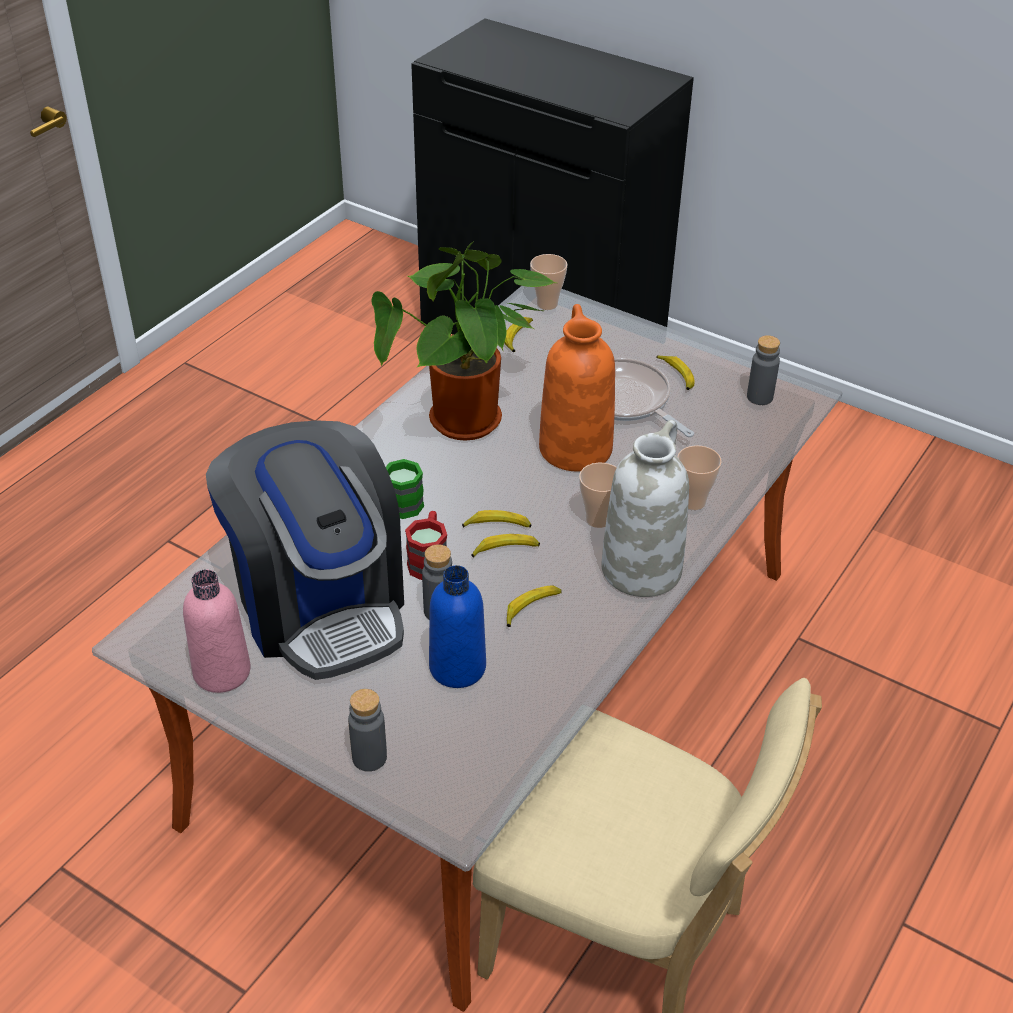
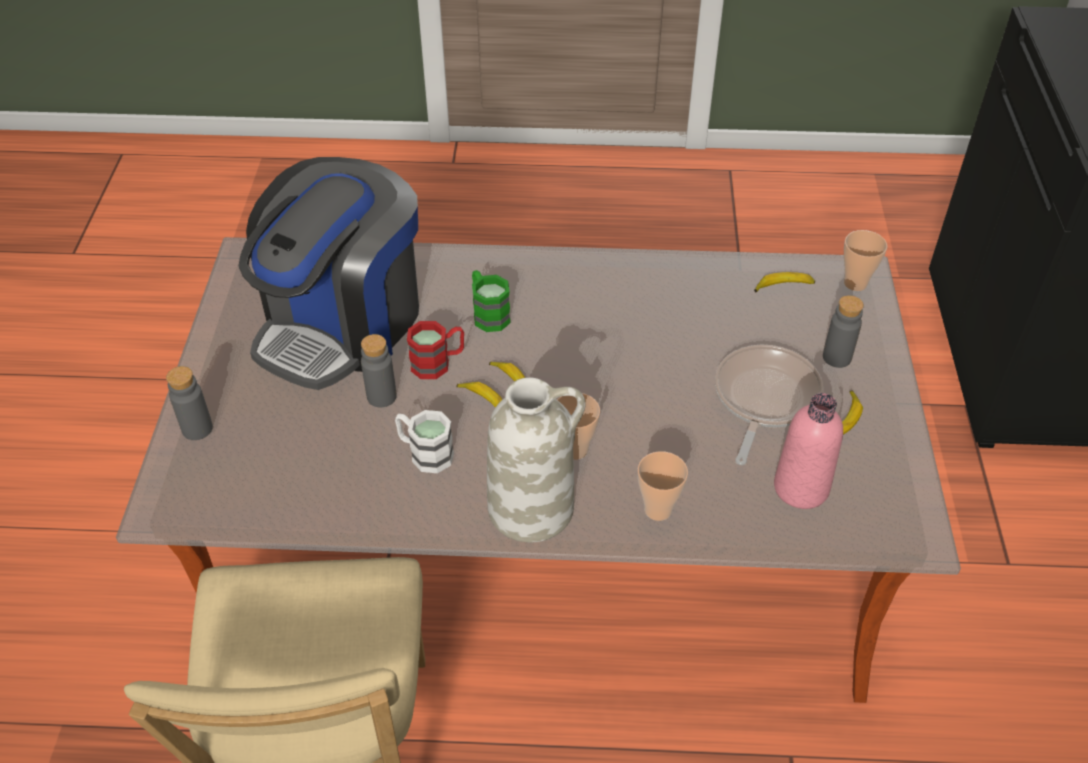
camera: 60 degrees right, 5 degrees up
pink bottle [183,569,251,693] -> pink bottle moved to [774,393,843,509]
potted plant [372,241,556,441] -> none
blue bottle [429,565,486,688] -> none
banana [507,585,562,627] -> white mug [395,410,454,473]
orange vase [539,304,615,471] -> none
grey bottle [747,335,780,405] -> grey bottle moved to [823,295,864,368]

